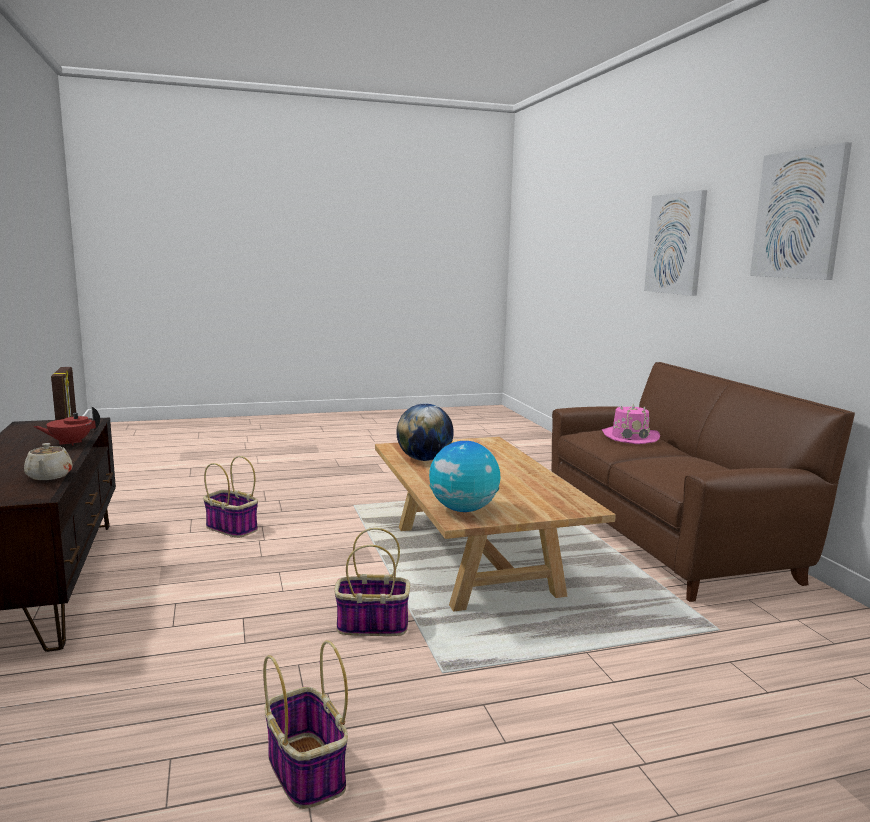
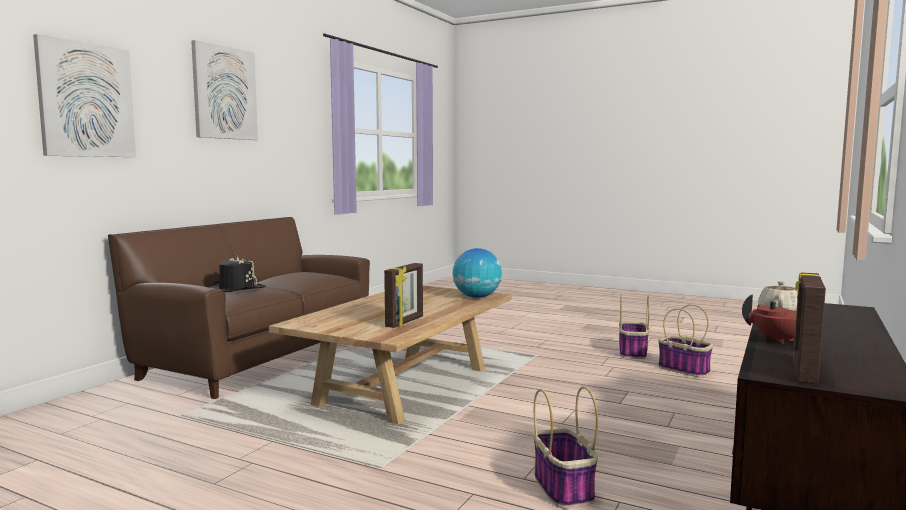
camera: 135 degrees left, 5 degrees down
basket [334,528,410,636] -> basket moved to [658,304,713,377]
globe [396,403,454,461] -> picture frame [384,263,423,328]
pink hat [602,403,660,444] -> black hat [207,256,265,292]

